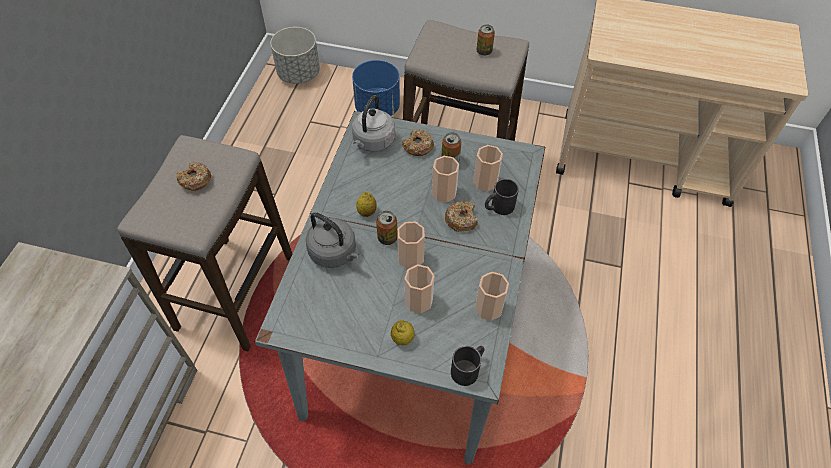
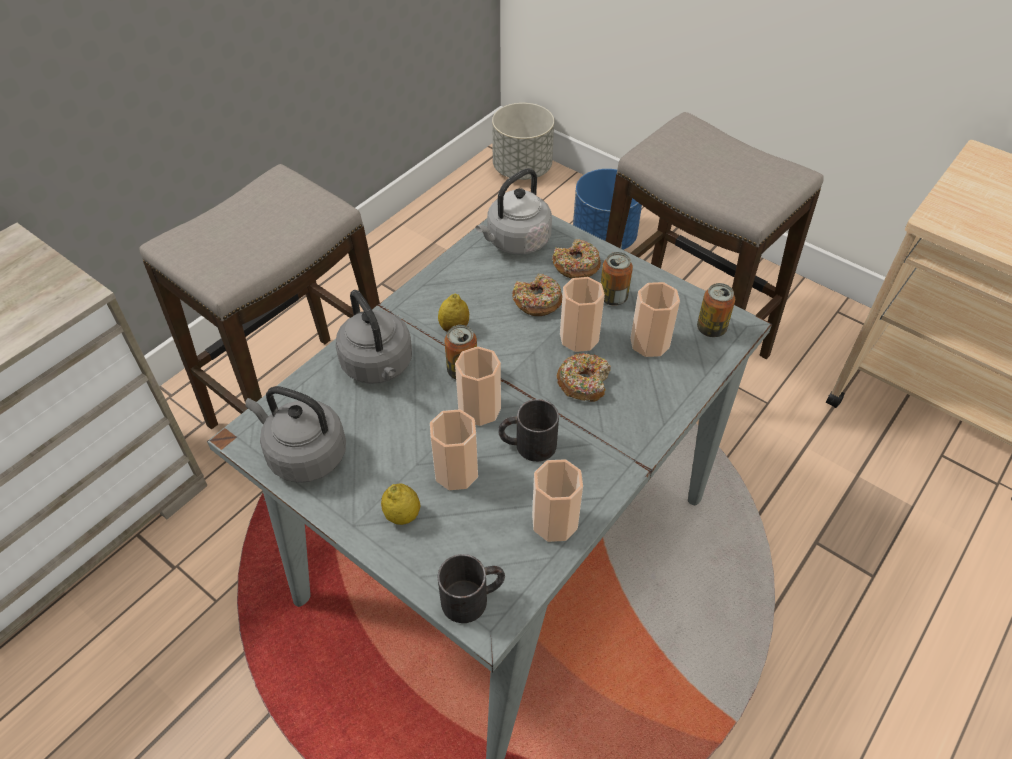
camera: 25 degrees right, 5 degrees down
donut [176,162,211,191] -> donut moved to [512,274,562,316]
can [476,24,495,56] -> can moved to [697,283,735,337]
black mug [485,179,519,215] -> black mug moved to [498,399,559,462]
none -> grey kettle [245,386,346,483]

